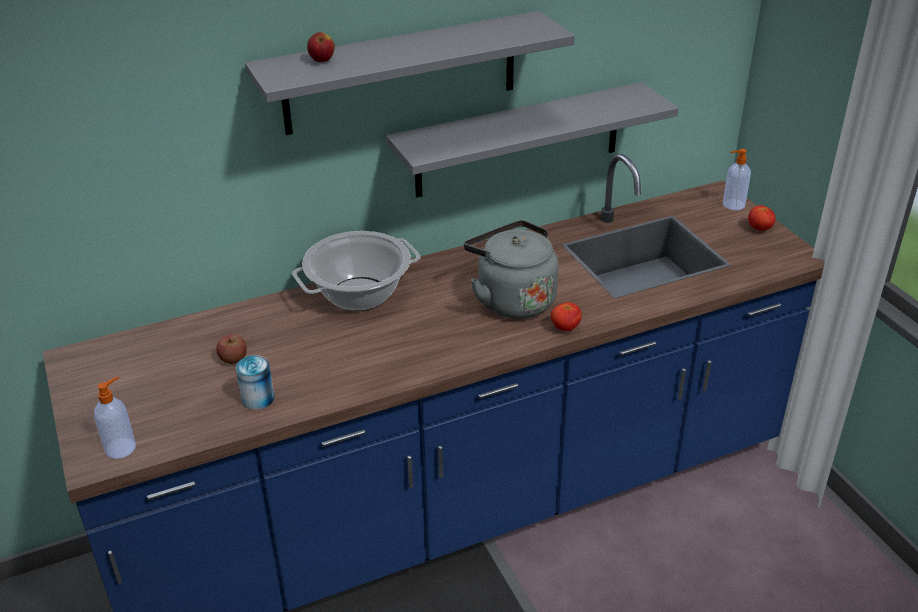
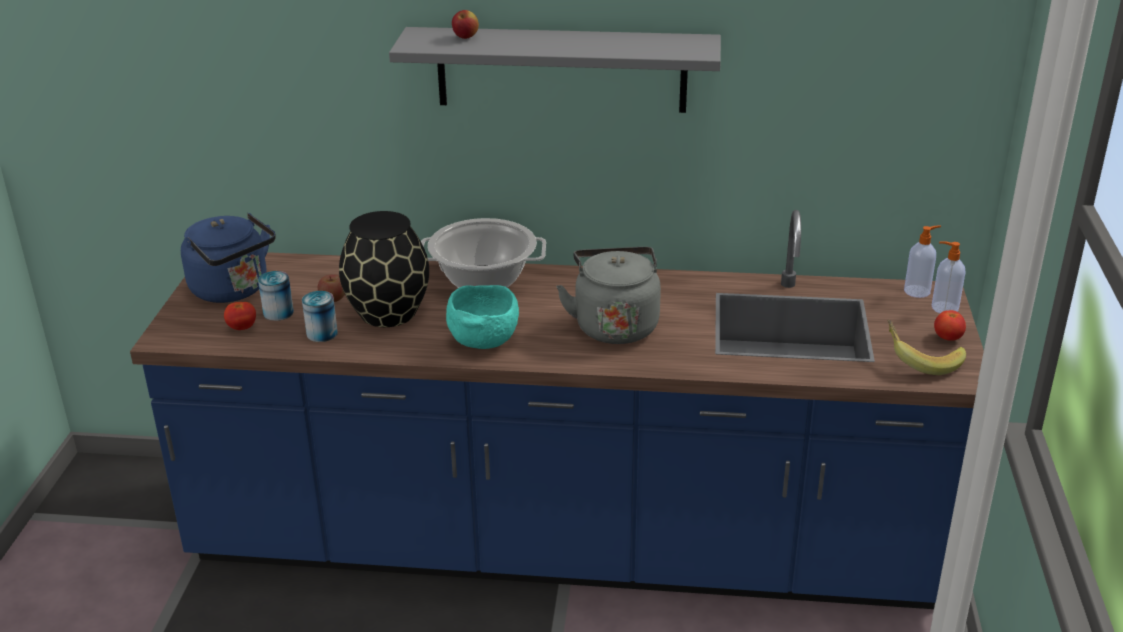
camera: 30 degrees right, 5 degrees down
soap dispenser [94,376,136,459] -> soap dispenser moved to [904,226,941,298]
grey shelf [386,82,679,197] -> none
tomato [551,302,582,331] -> tomato moved to [224,302,256,330]
none -> blue kettle [181,213,276,303]
none -> can [258,271,294,321]
none -> black vase [339,211,429,327]
none -> turquoise bowl [446,285,519,349]
none -> banana [887,320,966,375]

